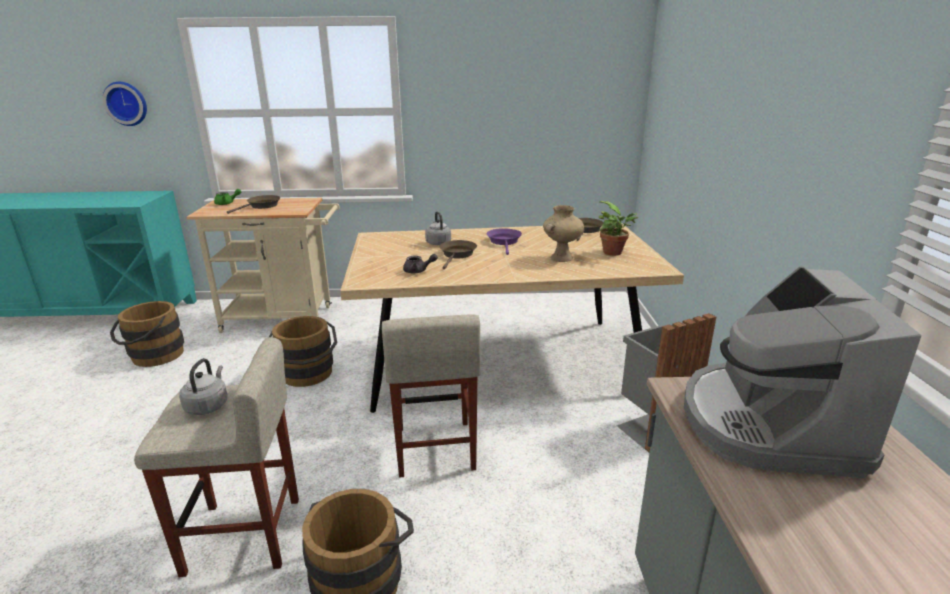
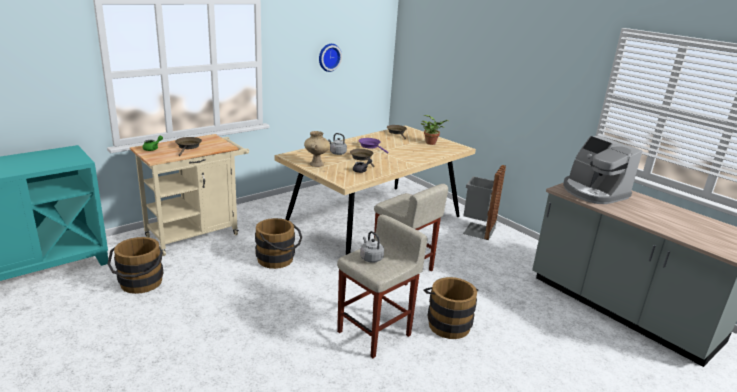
camera: 40 degrees left, 0 degrees up
wall clock [103,82,147,126] -> wall clock moved to [319,44,342,72]
beige vase [543,205,584,262] -> beige vase moved to [304,131,330,167]

